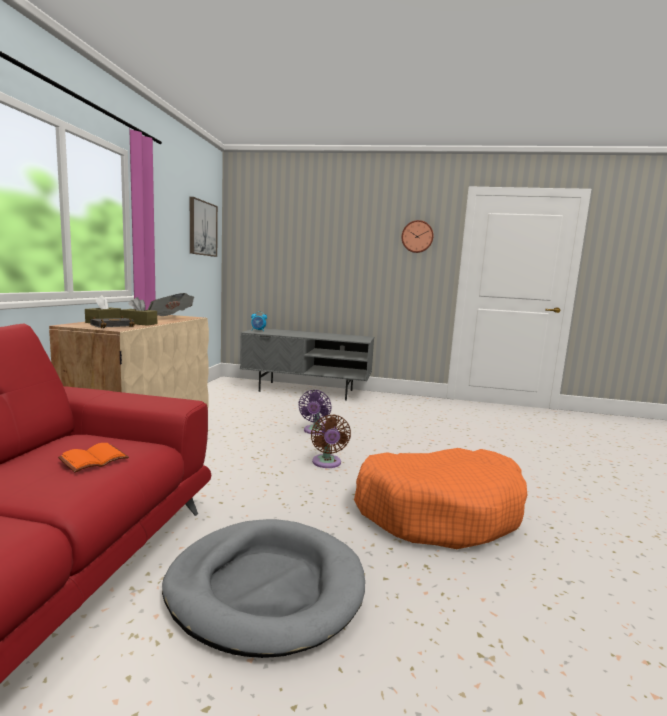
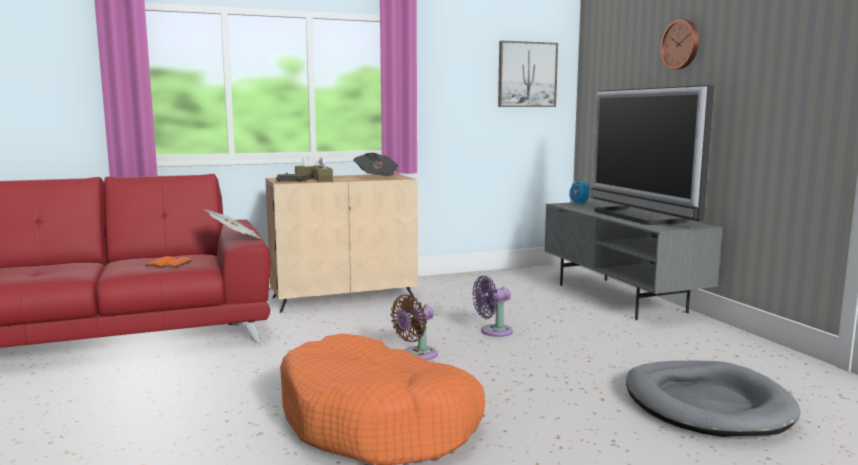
camera: 60 degrees right, 0 degrees up
grey dog bed [162,519,365,658] -> grey dog bed moved to [626,361,801,437]
wall clock [402,220,434,253] -> wall clock moved to [660,19,699,69]
none -> newspaper [204,209,262,239]
none -> television [591,85,714,225]

